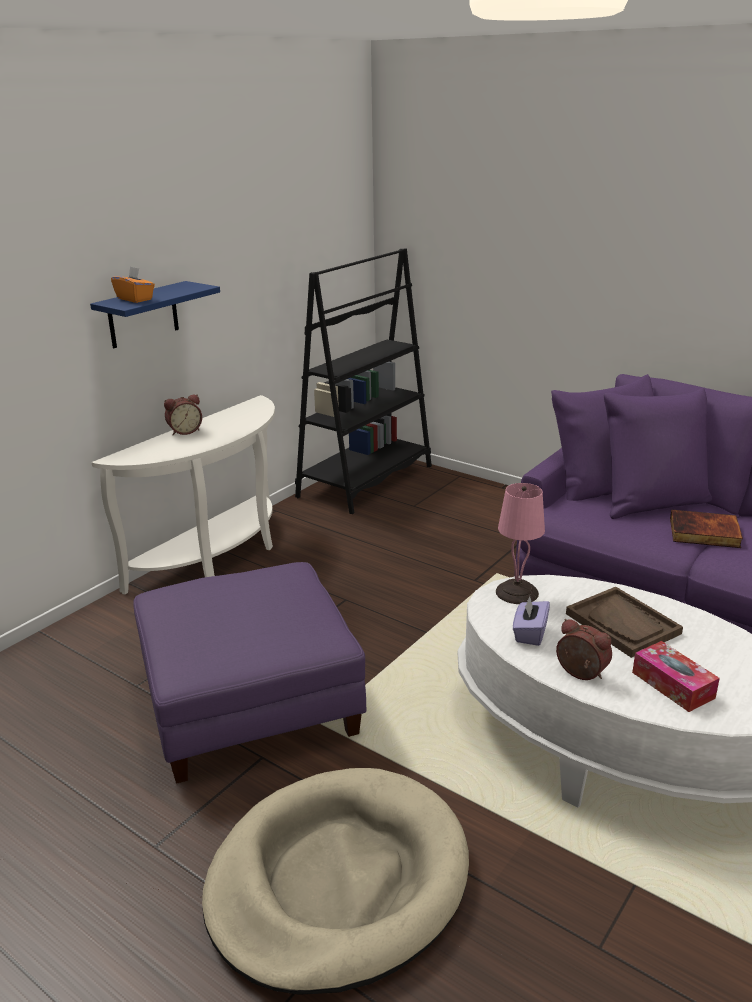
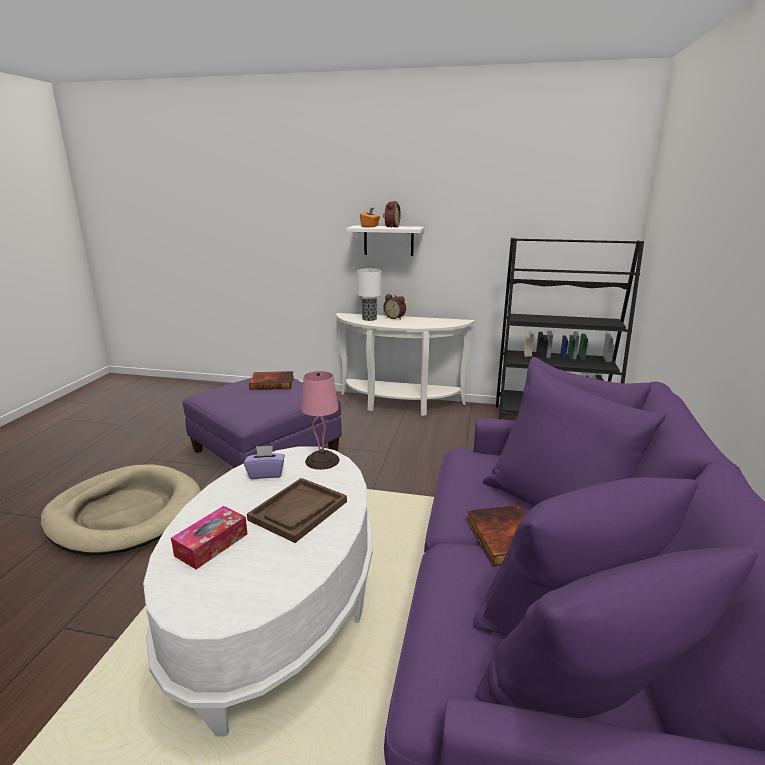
camera: 65 degrees right, 5 degrees down
blue shelf [90,281,220,348] -> white shelf [346,225,425,256]
alarm clock [556,619,612,680] -> alarm clock moved to [383,201,401,228]
none -> book [249,371,294,390]
none -> table lamp [357,268,382,321]

